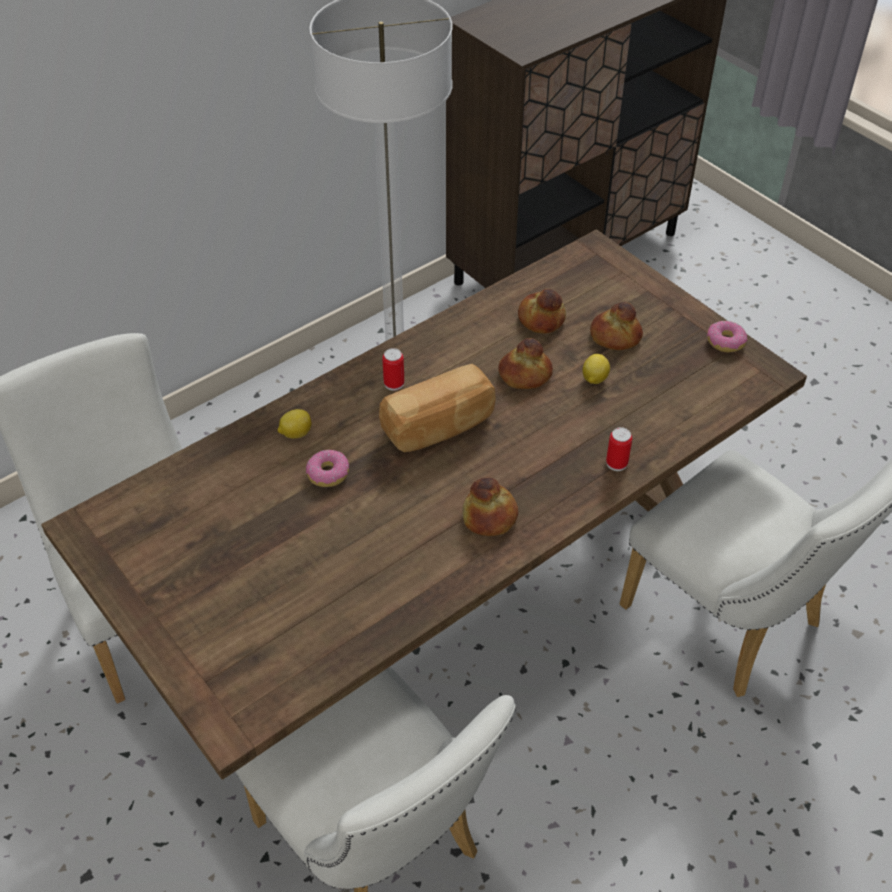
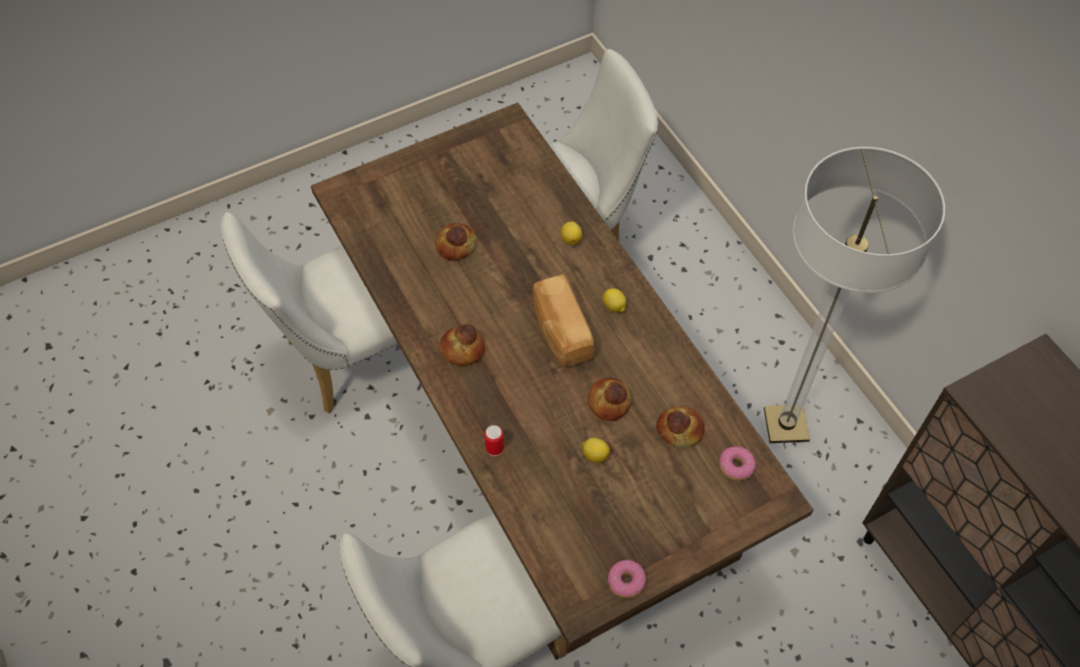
camera: 100 degrees right, 10 degrees up
donut [306,450,349,487] -> donut moved to [719,446,756,481]
can [382,348,404,391] -> lemon [602,288,626,313]
bread [590,302,643,350] -> bread moved to [436,223,477,261]

